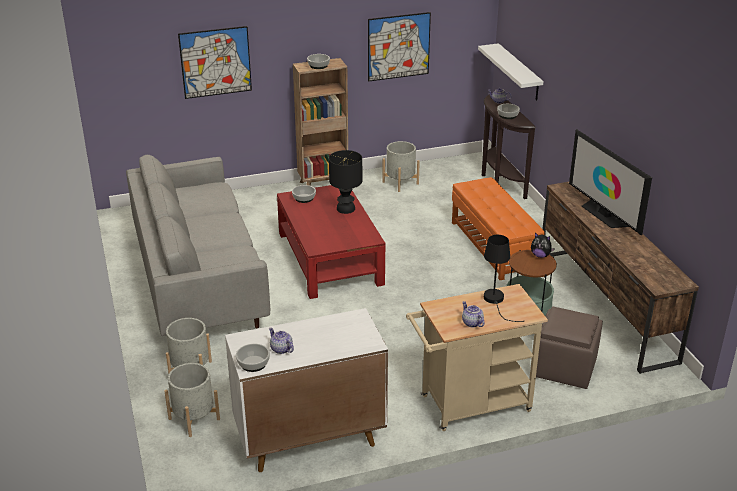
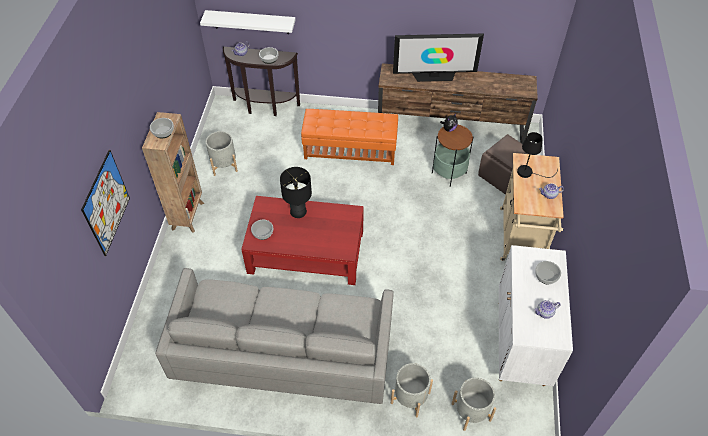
camera: 65 degrees left, 20 degrees up
bowl [236,343,270,372] -> bowl moved to [535,261,561,284]
picture [368,12,431,82] -> none

